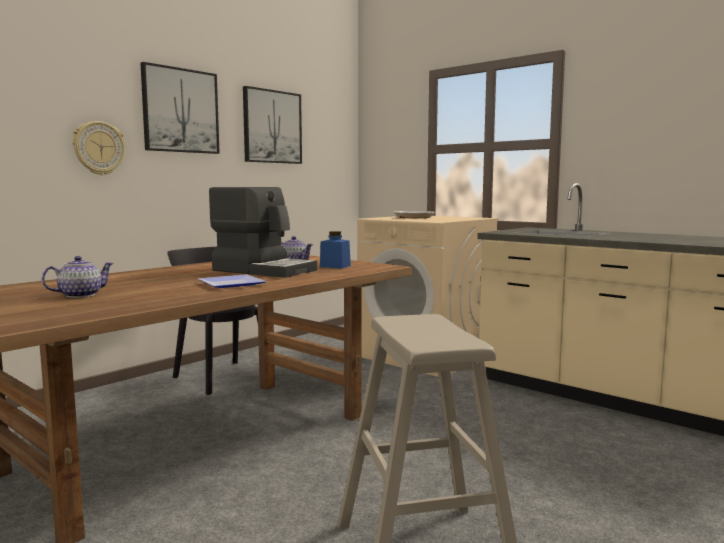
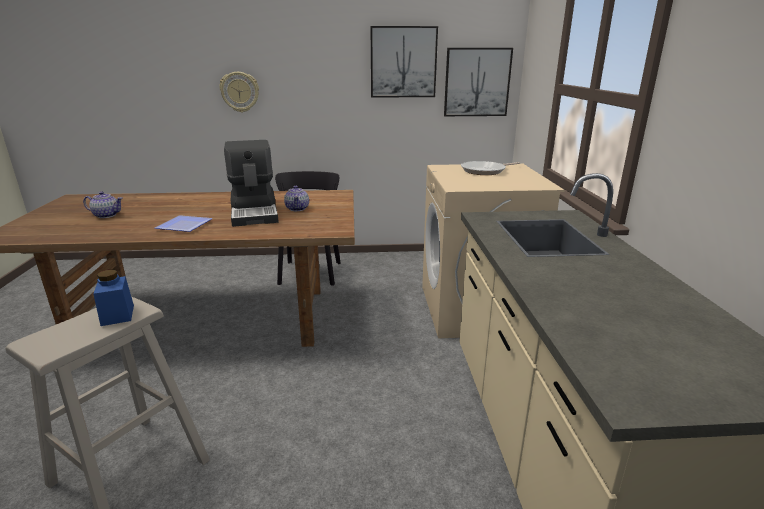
camera: 45 degrees right, 15 degrees up
picture [140,62,220,154] -> picture moved to [444,48,513,116]
blue jar [320,231,351,269] -> blue jar moved to [93,270,134,326]

